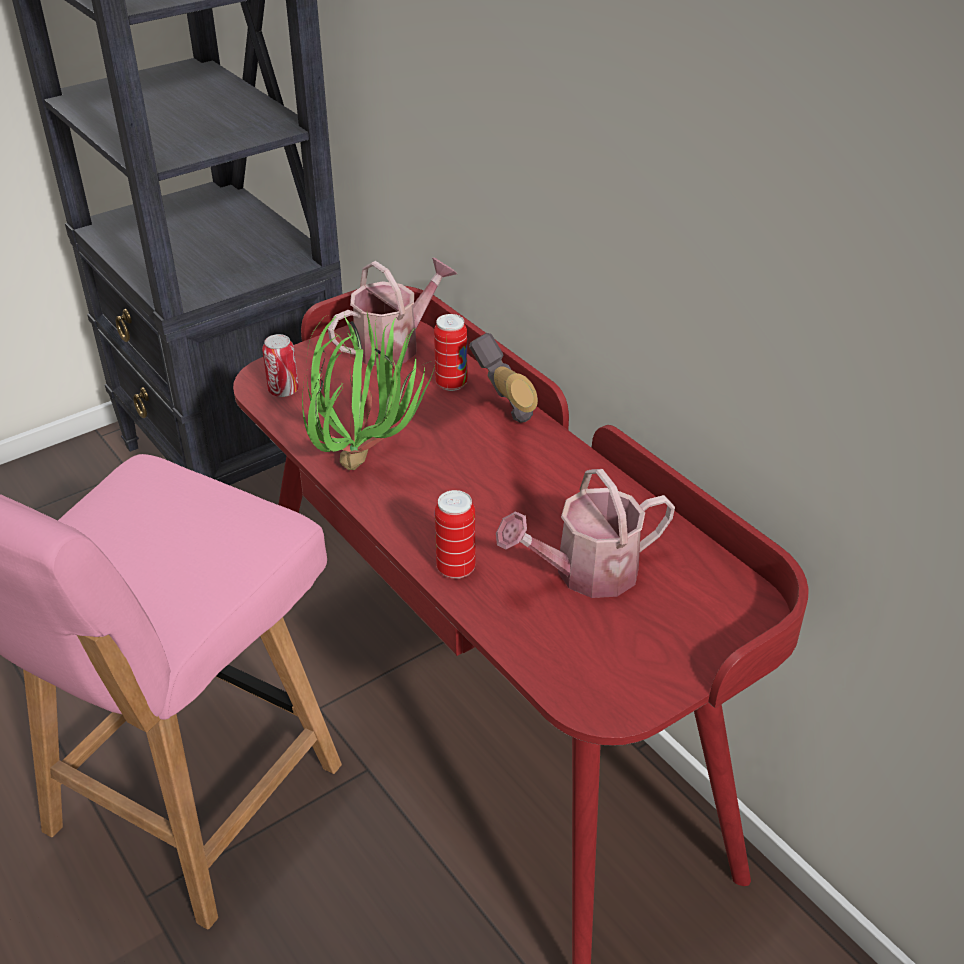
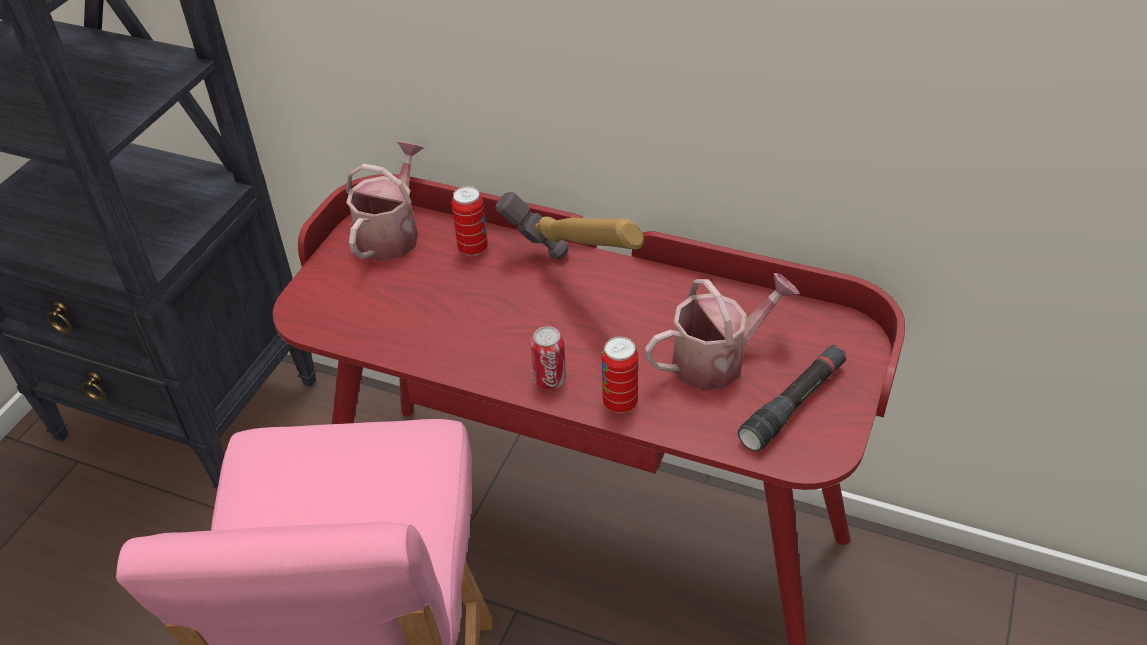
camera: 30 degrees left, 5 degrees up
can [262,334,299,397] -> can moved to [530,326,566,389]
potted plant [302,312,435,470] -> none
watering can [496,469,675,598] -> watering can turned 150 degrees counterclockwise [645,273,800,390]
none -> black flashlight [738,345,847,451]

